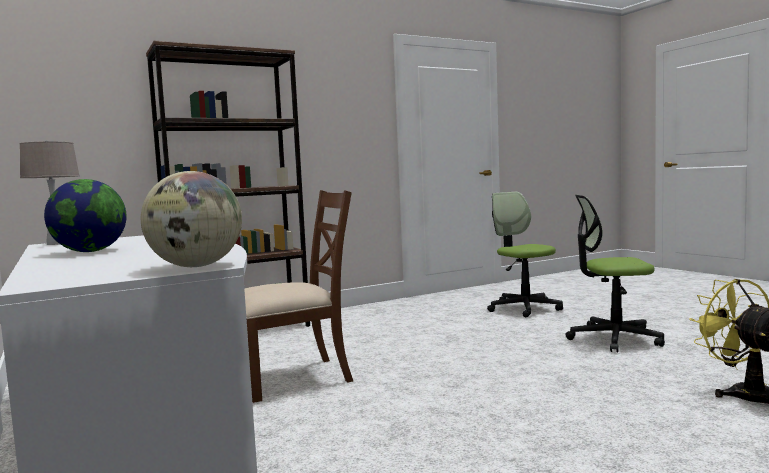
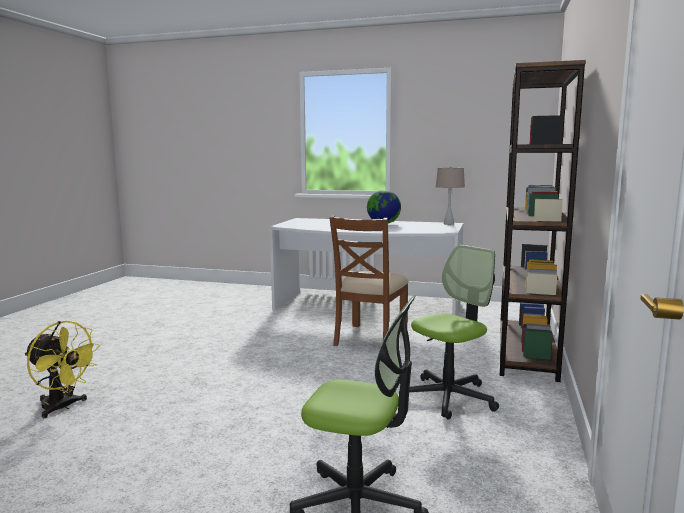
camera: 135 degrees right, 5 degrees up
globe [141,171,242,267] -> none
office chair [565,195,665,352] -> office chair moved to [409,245,499,419]

